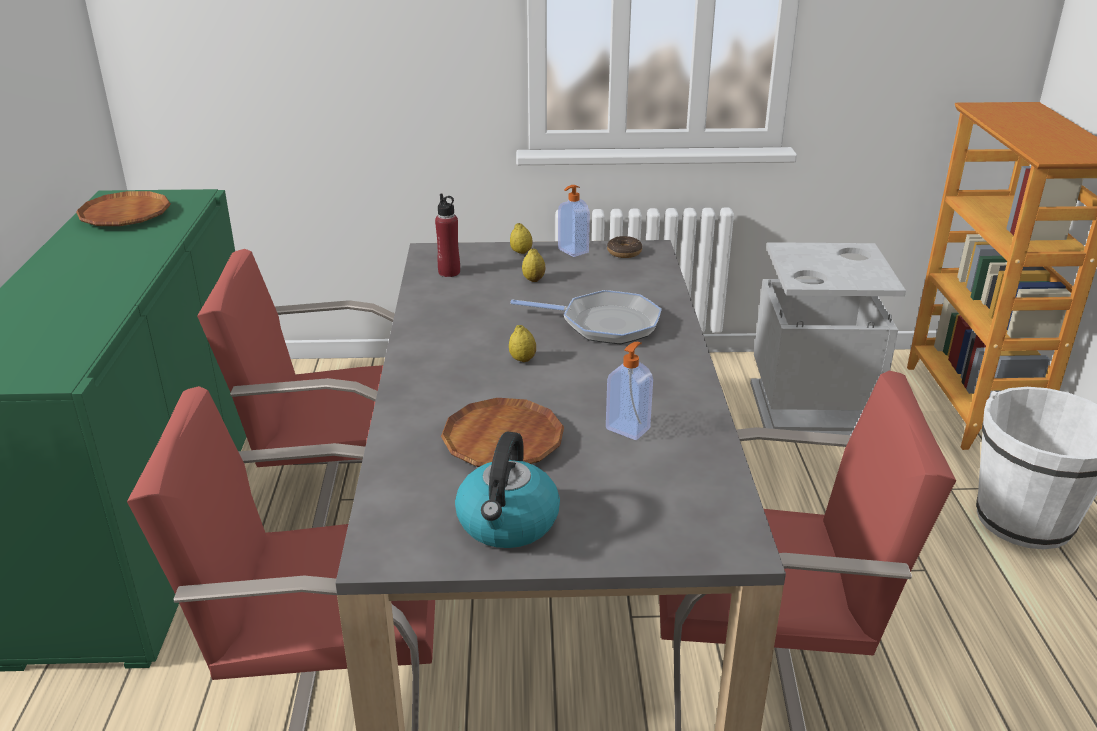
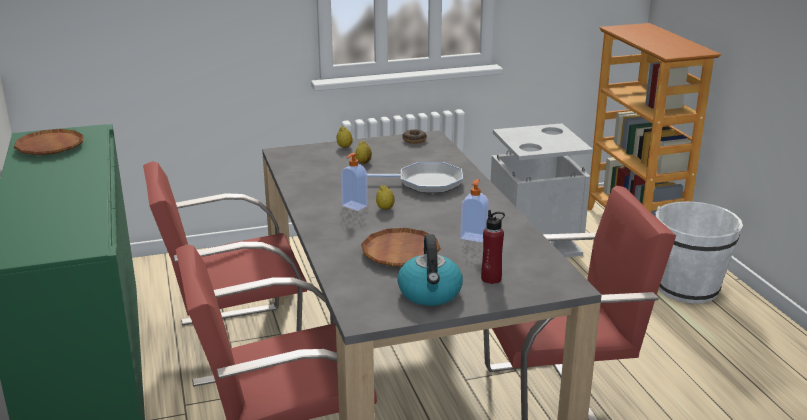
camera: 15 degrees left, 5 degrees down
red bottle [435,193,460,277] -> red bottle moved to [481,210,505,284]
soap dispenser [558,185,590,257] -> soap dispenser moved to [341,153,368,211]

